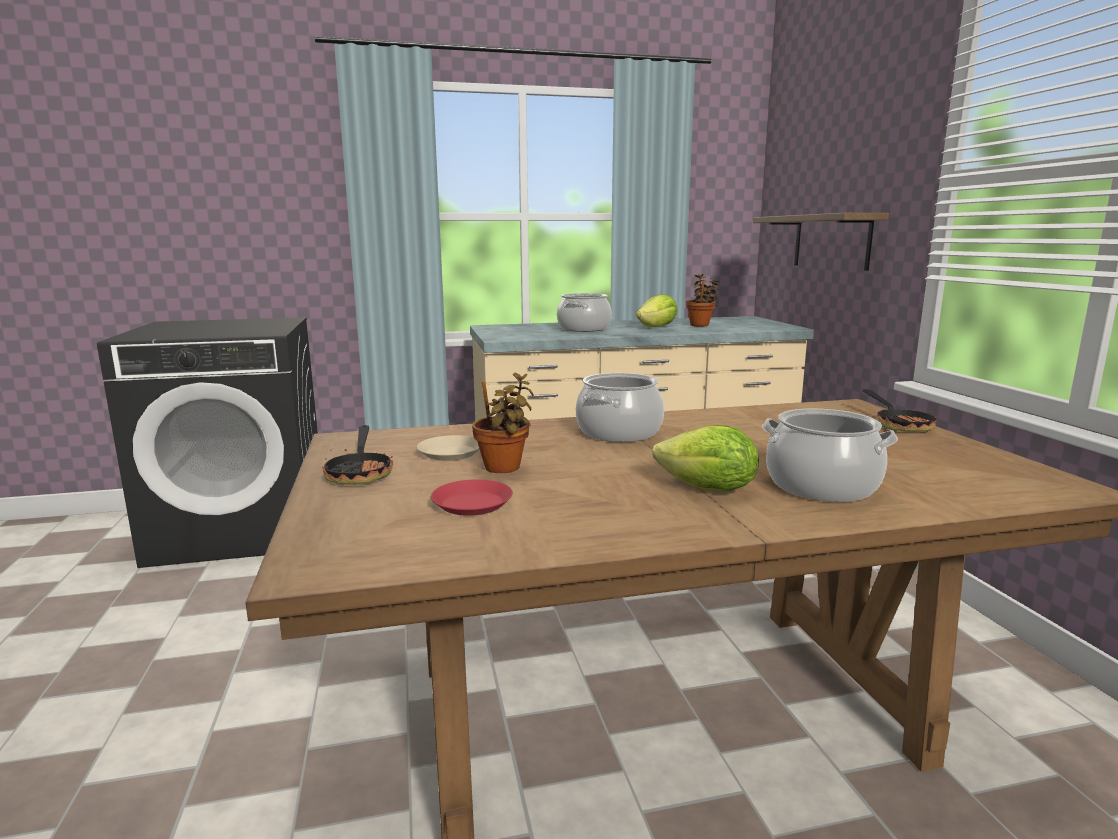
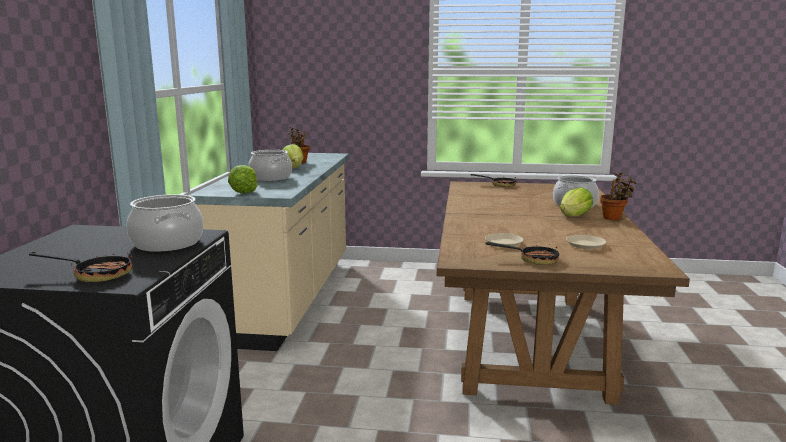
camera: 70 degrees left, 0 degrees up
red plate [431,479,513,516] -> beige plate [566,235,606,249]
potted plant [472,373,534,473] -> potted plant moved to [600,172,636,220]
cooking pot [576,373,664,442] -> cooking pot moved to [127,194,203,252]
shelf [753,213,889,271] -> none
none -> frying pan [29,252,132,282]
none -> lettuce [228,165,258,193]

